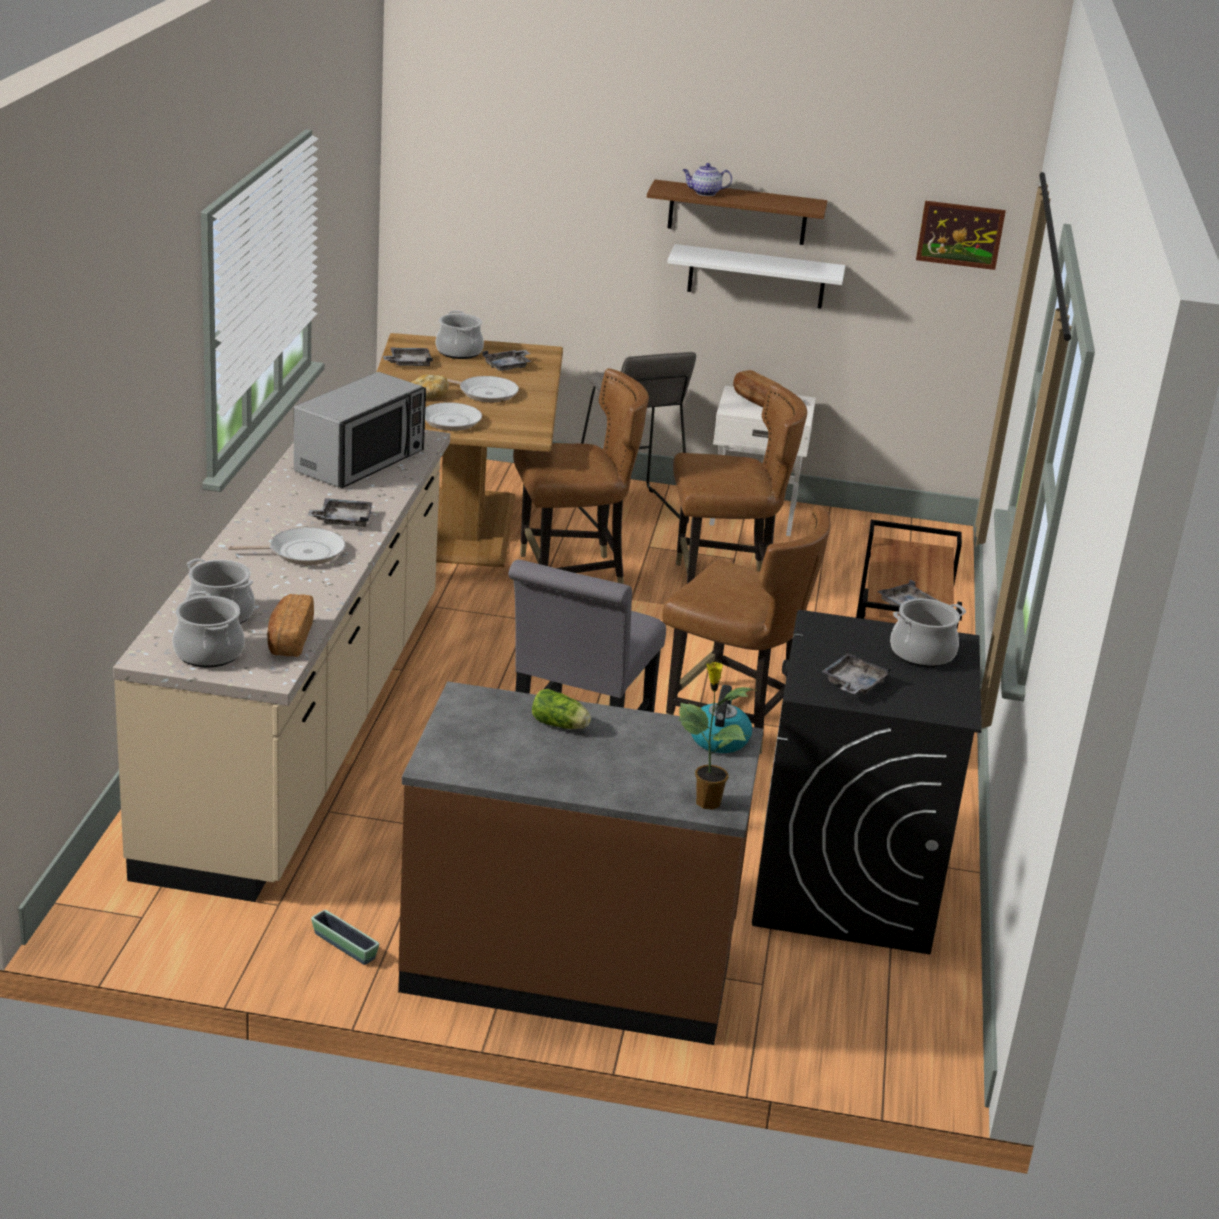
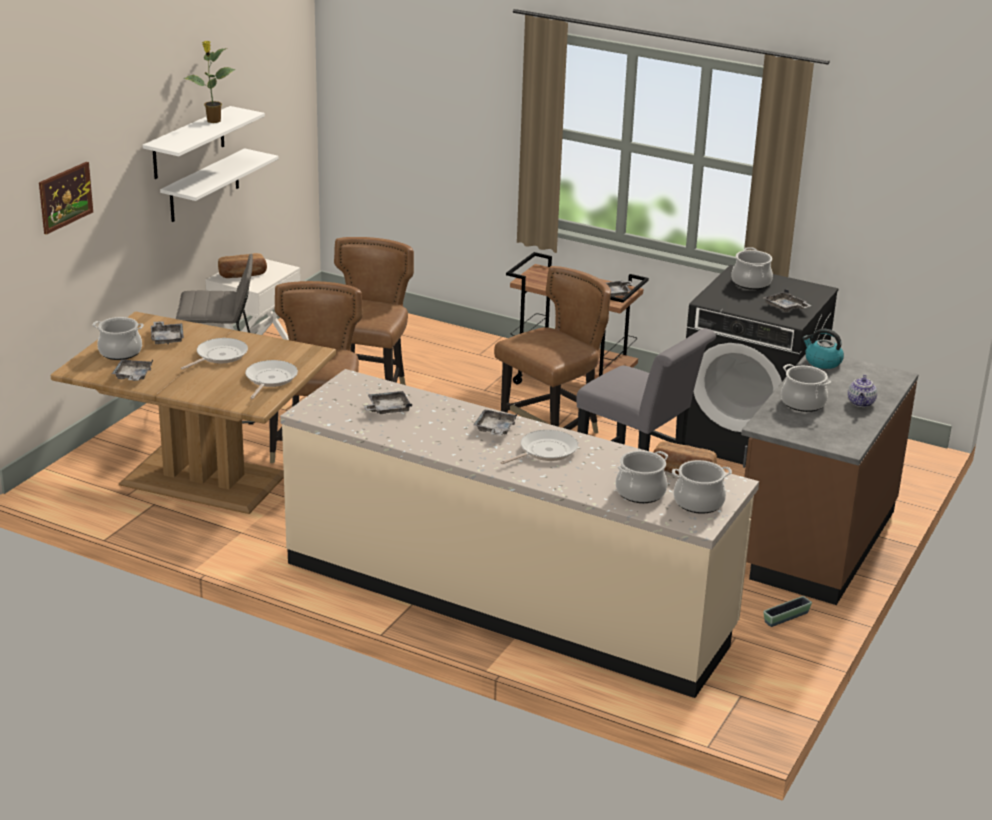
camera: 70 degrees left, 0 degrees up
frying pan [228,527,345,565] -> frying pan turned 45 degrees clockwise [500,430,578,464]
microwave [294,372,426,488] -> grey tray [363,391,412,414]
bread [411,374,449,398] -> none
lettuce [532,689,591,729] -> cooking pot [781,364,831,412]
brown shelf [647,179,827,245] -> white shelf [143,106,265,179]
potted plant [678,662,754,810] -> potted plant moved to [184,41,236,123]
teapot [683,163,732,196] -> teapot moved to [848,375,877,407]
picture [916,201,1006,270] -> picture moved to [39,162,93,235]

